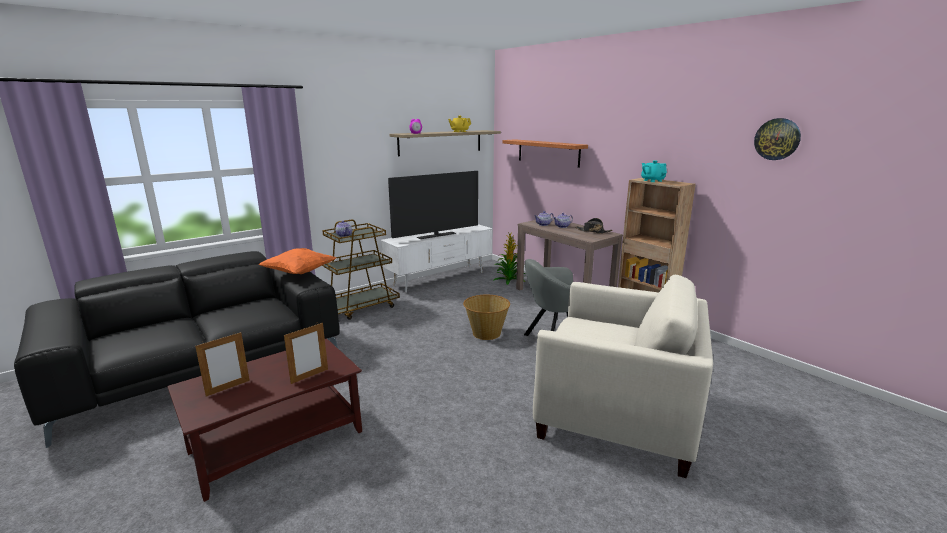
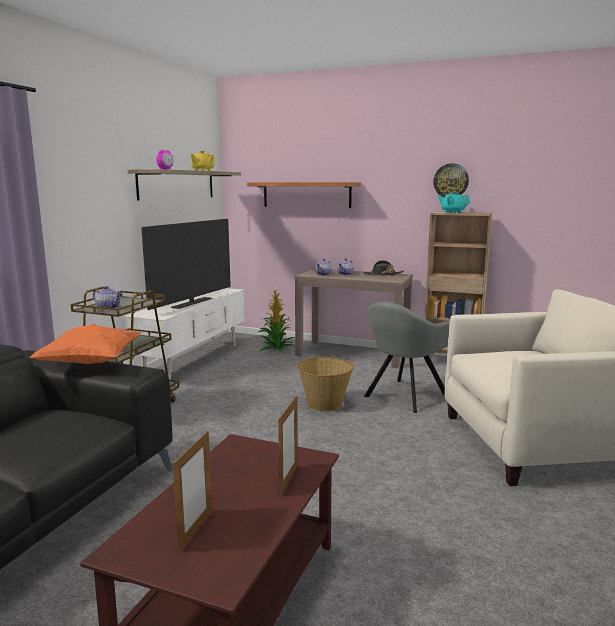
camera: 30 degrees left, 5 degrees down
wall clock [754,118,801,160] -> wall clock moved to [433,163,469,197]

